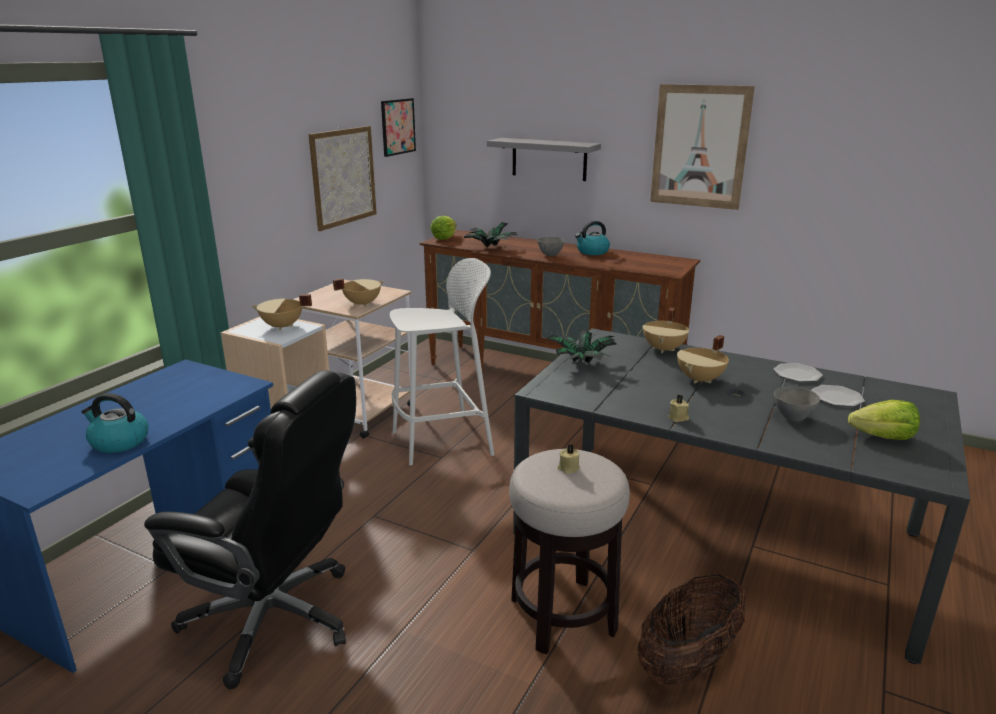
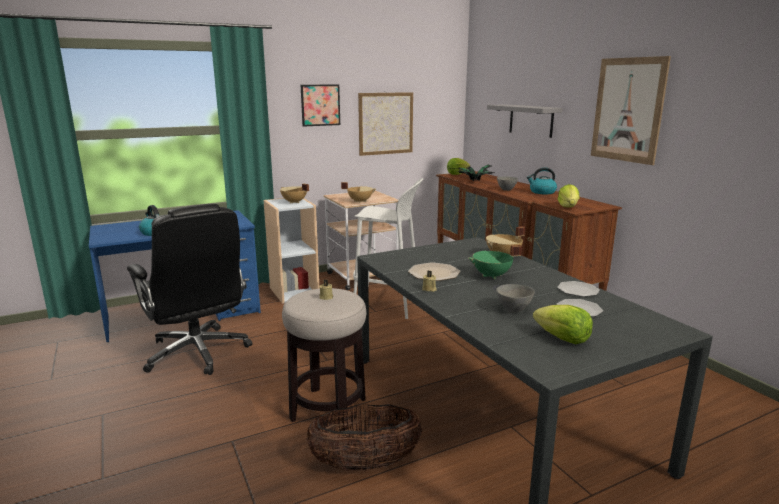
camera: 35 degrees right, 5 degrees down
picture [381,98,416,157] -> picture moved to [301,85,340,127]
potted plant [546,331,617,363] -> none
beige cooking pot [677,335,729,383] -> green cooking pot [468,245,522,279]
none -> plate [408,262,461,281]
none -> lettuce [557,184,579,207]

